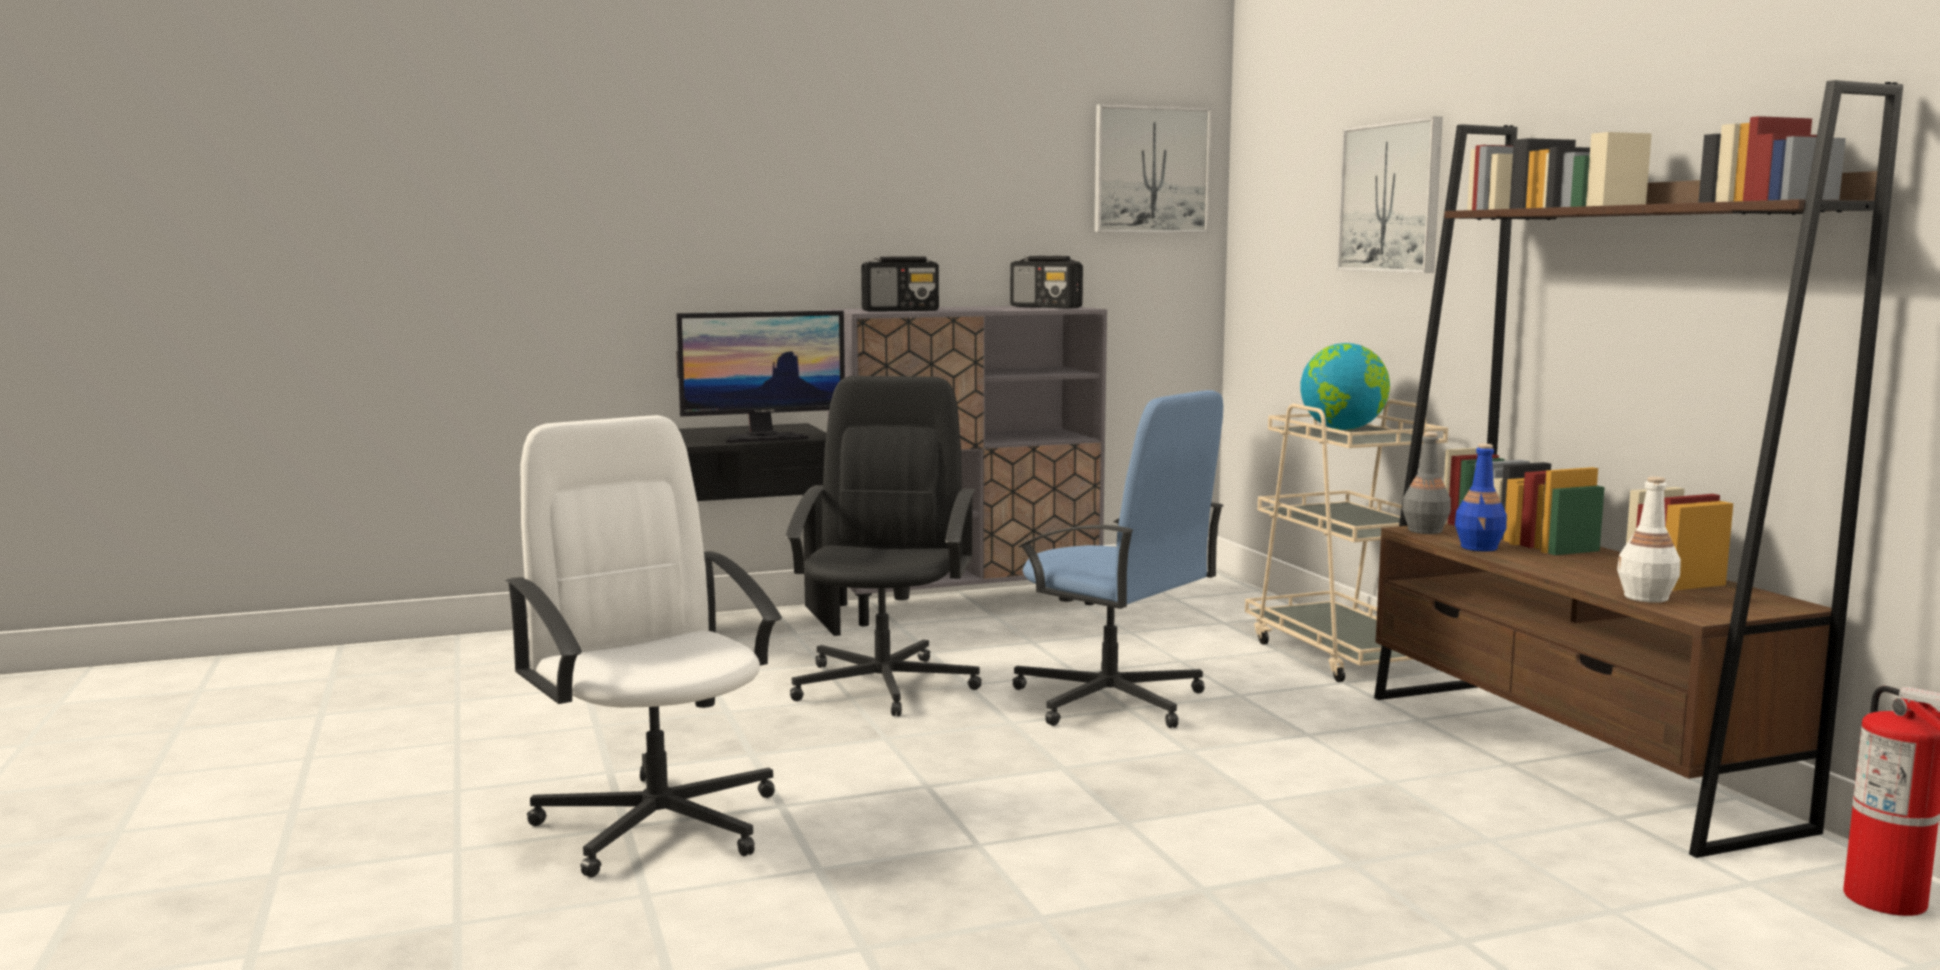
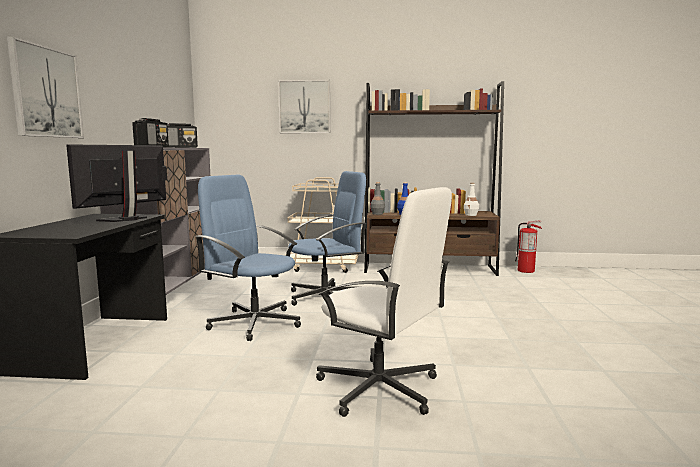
camera: 65 degrees left, 0 degrees up
white office chair [505,415,782,877] -> white office chair turned 135 degrees counterclockwise [316,187,452,417]
monitor [676,311,845,443] -> monitor turned 150 degrees counterclockwise [66,144,167,222]
black office chair [785,376,982,716] -> blue office chair [195,175,301,341]
picture [1094,104,1212,233] -> picture moved to [7,37,84,138]
globe [1300,343,1390,430] -> none

